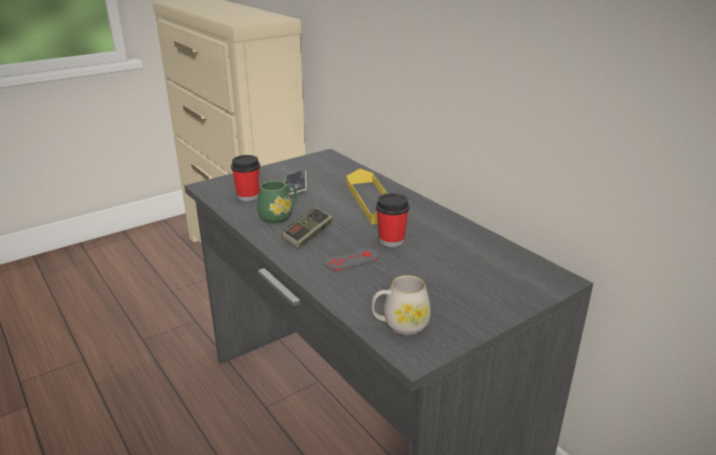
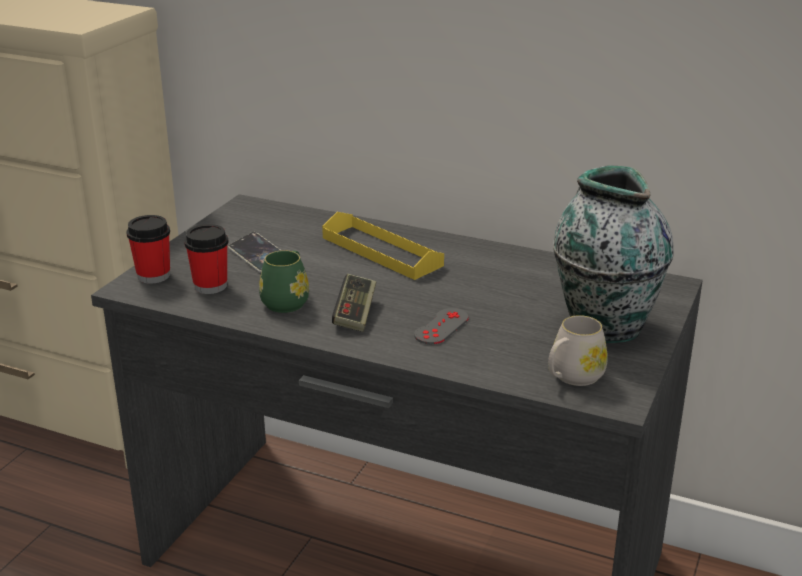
camera: 30 degrees left, 0 degrees up
cup [376,193,410,247] -> cup moved to [126,215,170,284]
none -> vase [553,165,674,343]

